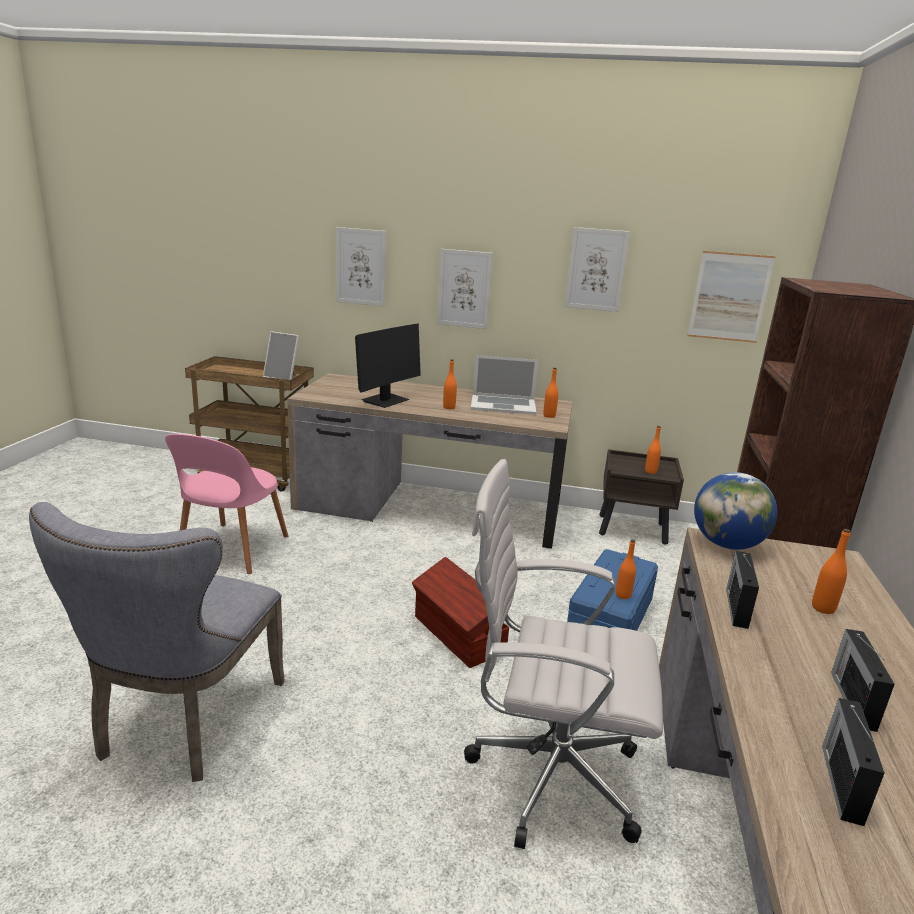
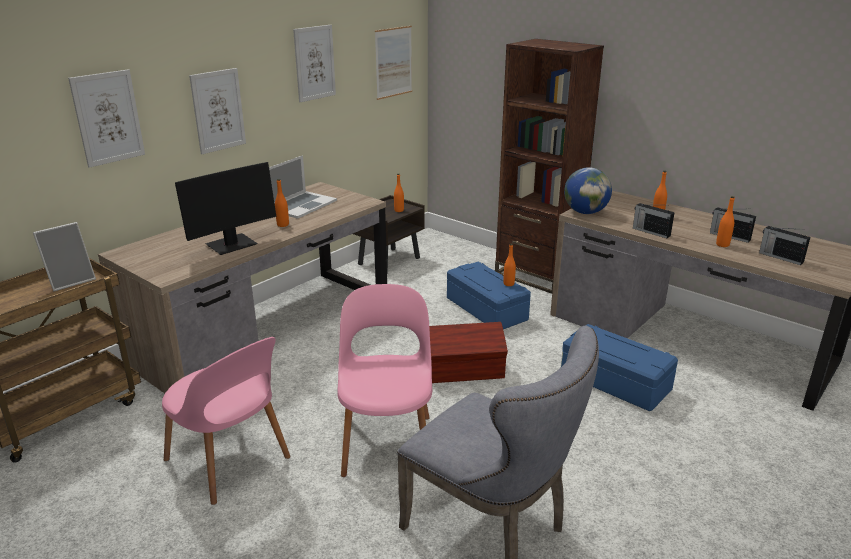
camera: 60 degrees left, 5 degrees up
monitor [355,324,421,408] -> monitor turned 75 degrees clockwise [175,162,276,255]
white office chair [464,459,663,849] -> blue storage box [561,324,678,411]
orange bottle [543,368,558,418] -> orange bottle moved to [716,196,735,247]
none -> pink chair [337,284,432,477]

